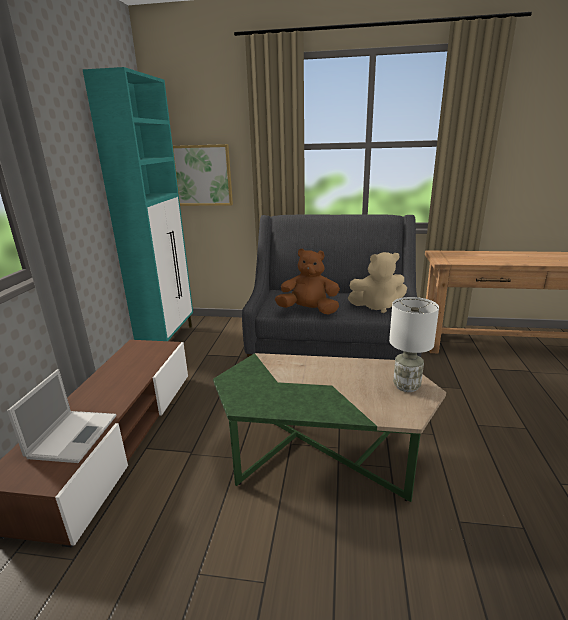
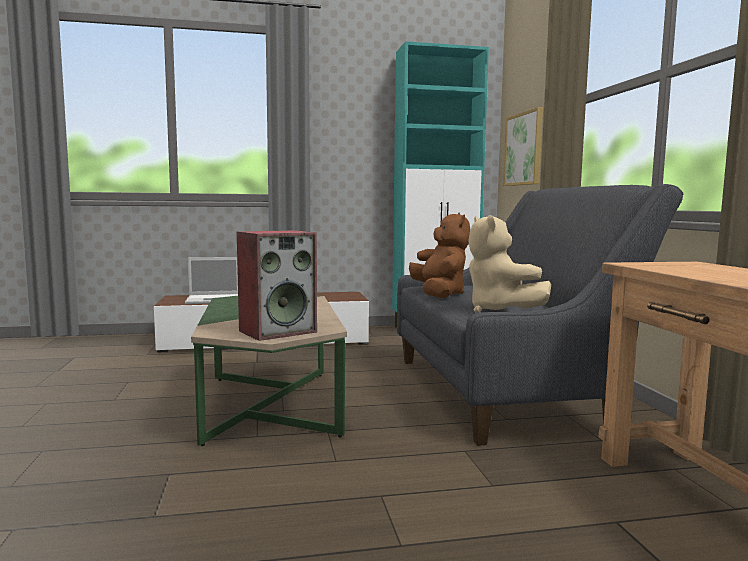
camera: 70 degrees right, 15 degrees down
white table lamp [389,297,439,392] -> speaker [237,230,317,341]

